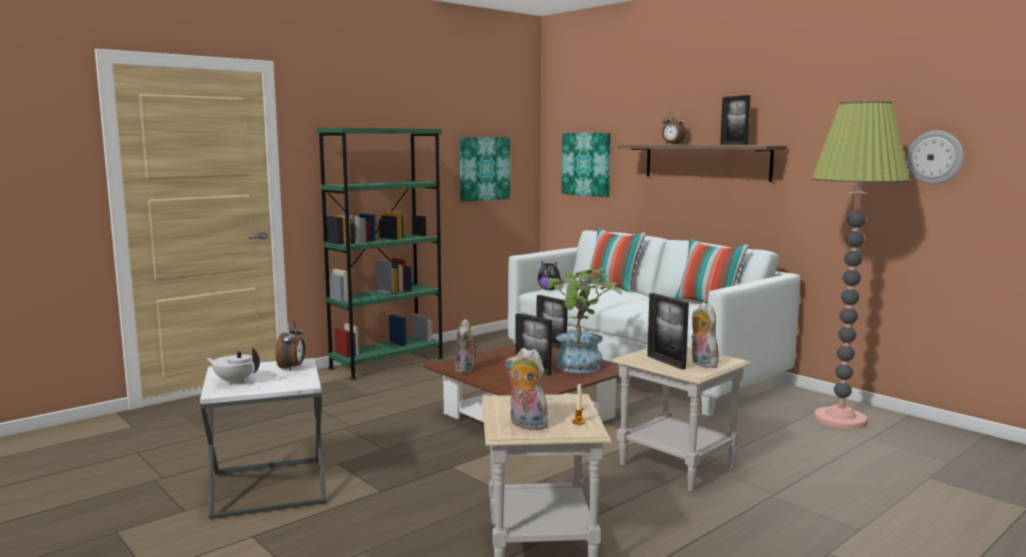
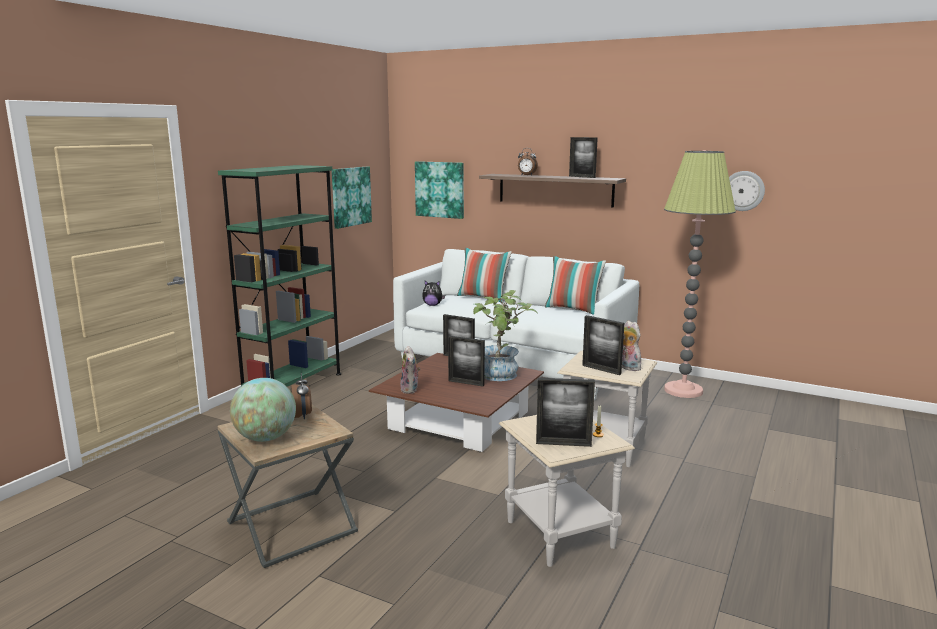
camera: 20 degrees left, 5 degrees up
white side table [200,358,326,519] -> brown side table [218,405,358,568]
white teapot [206,348,260,385] -> globe [230,378,296,442]
plush toy [506,348,549,430] -> picture frame [536,378,595,447]

